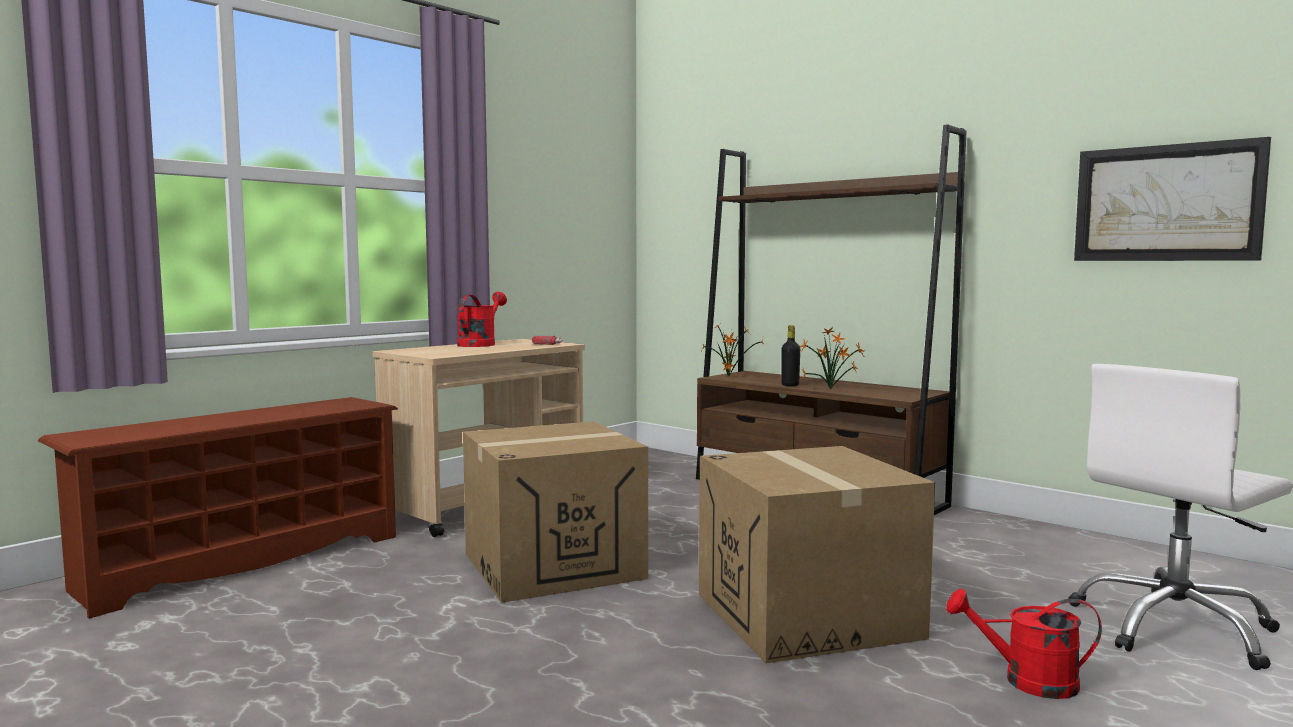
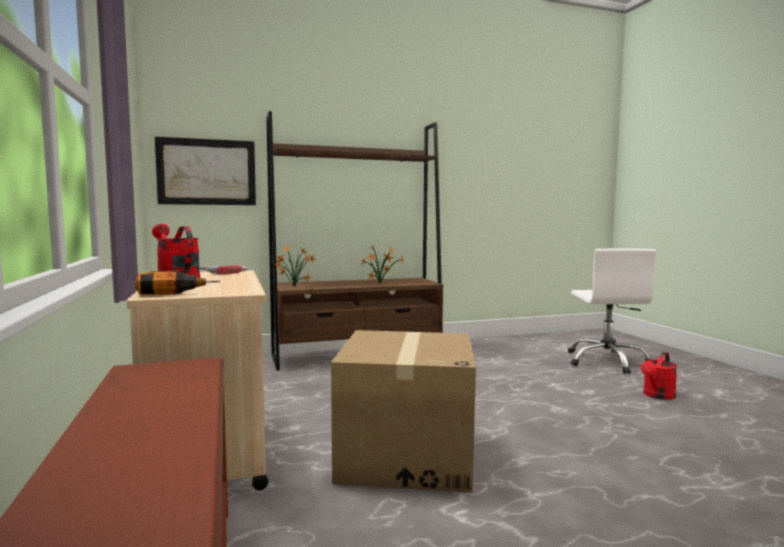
camera: 60 degrees left, 0 degrees up
cardboard box [699,446,935,663] -> none
black bottle [781,325,800,386] -> none
picture [1074,137,1271,261] -> picture moved to [155,137,256,205]
none -> power drill [135,270,221,295]

